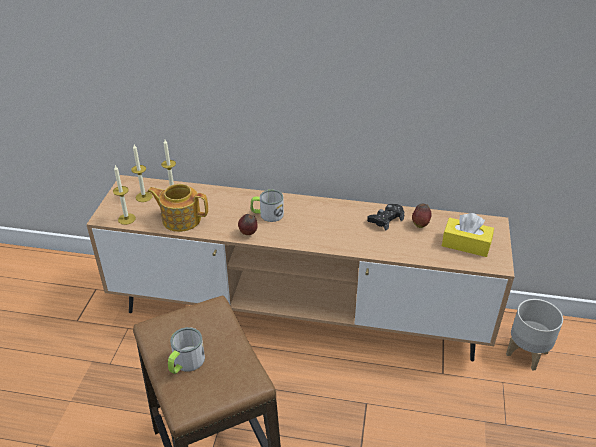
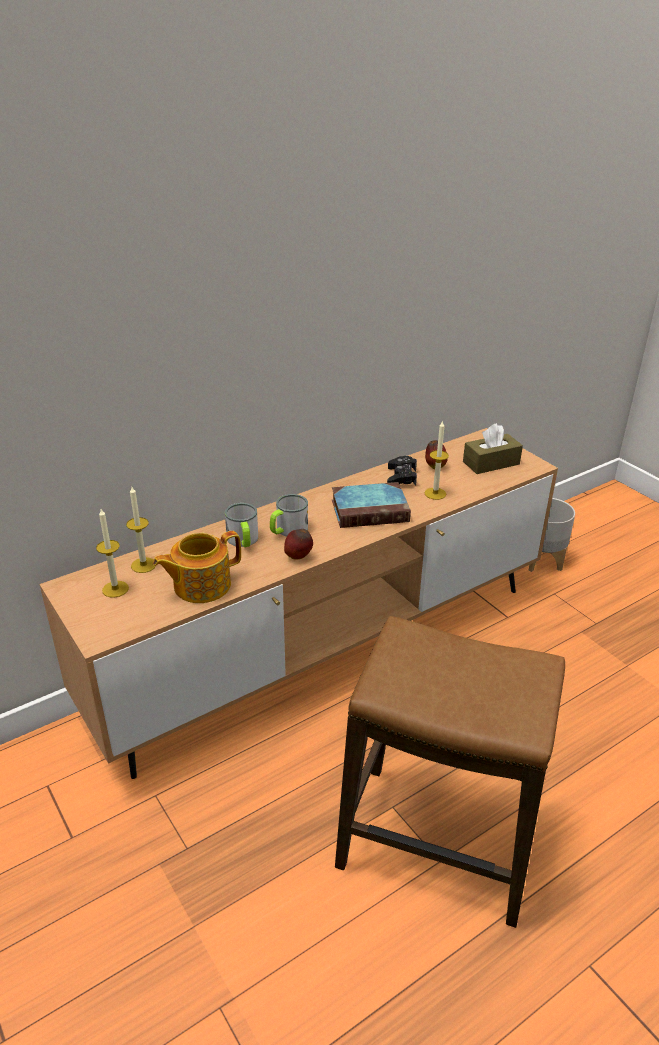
camera: 45 degrees left, 5 degrees down
candle [113,165,136,225] -> candle moved to [425,420,449,500]
mug [168,327,205,374] -> mug moved to [225,503,258,547]
yellow tissue box [442,213,494,257] -> brown tissue box [463,423,523,474]
none -> book [332,482,411,528]

